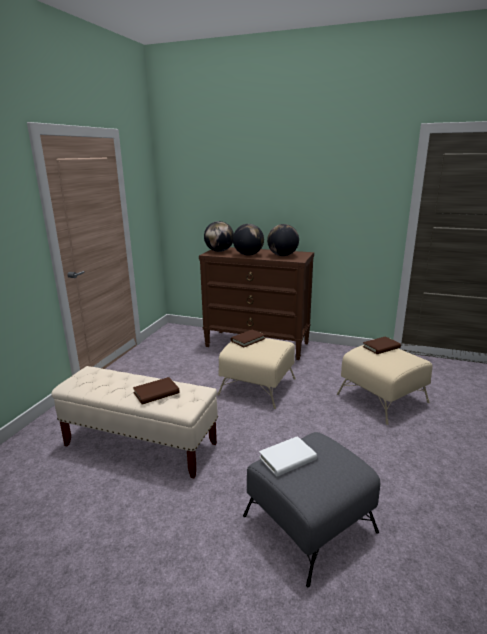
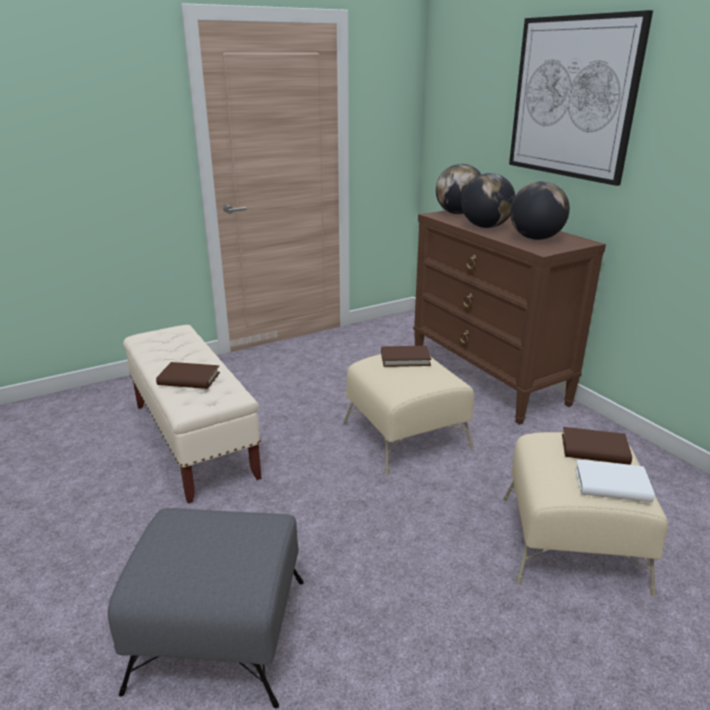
camera: 40 degrees right, 5 degrees up
white book [259,436,317,477] -> white book moved to [575,460,655,502]
none -> picture [509,10,653,186]

